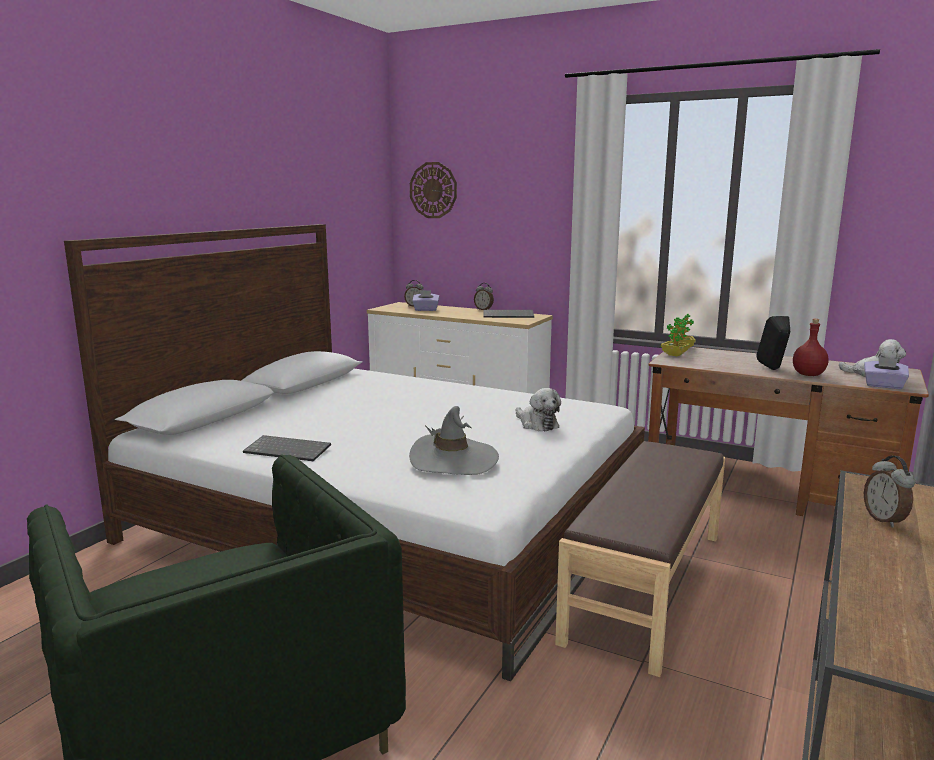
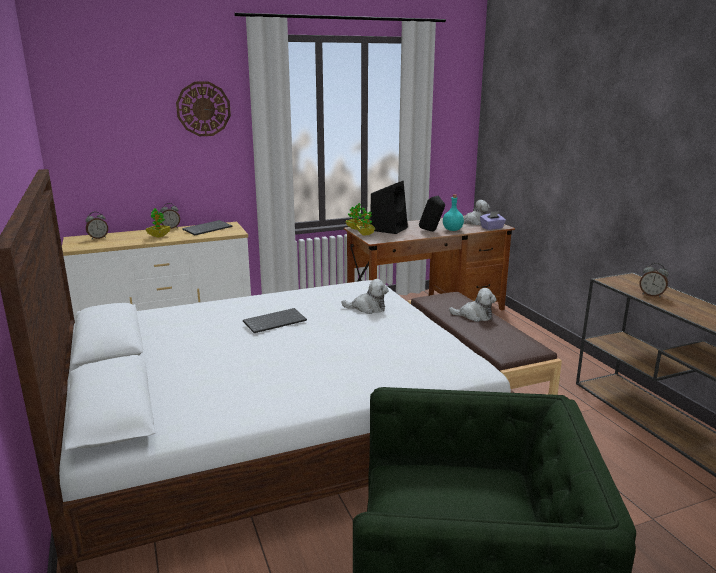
camera: 50 degrees left, 5 degrees up
keyboard [243,435,331,461] -> keyboard moved to [243,308,307,333]
grey hat [409,406,499,475] -> none
wall clock [410,162,457,218] -> wall clock moved to [176,82,231,136]
purple tissue box [412,290,439,311] -> none
red bottle [793,319,829,376] -> turquoise bottle [443,194,464,231]
none -> potted plant [146,208,171,238]
none -> black speaker [371,181,408,234]
none -> plush toy [449,288,497,322]

